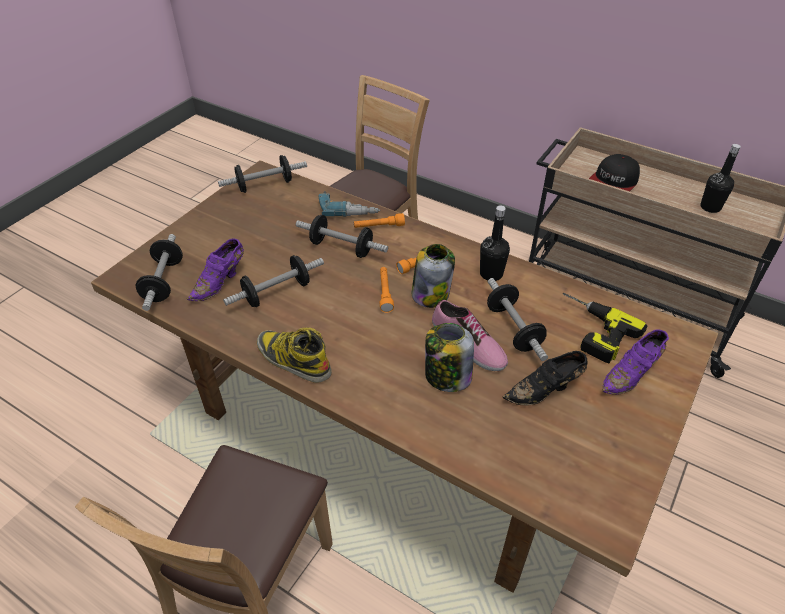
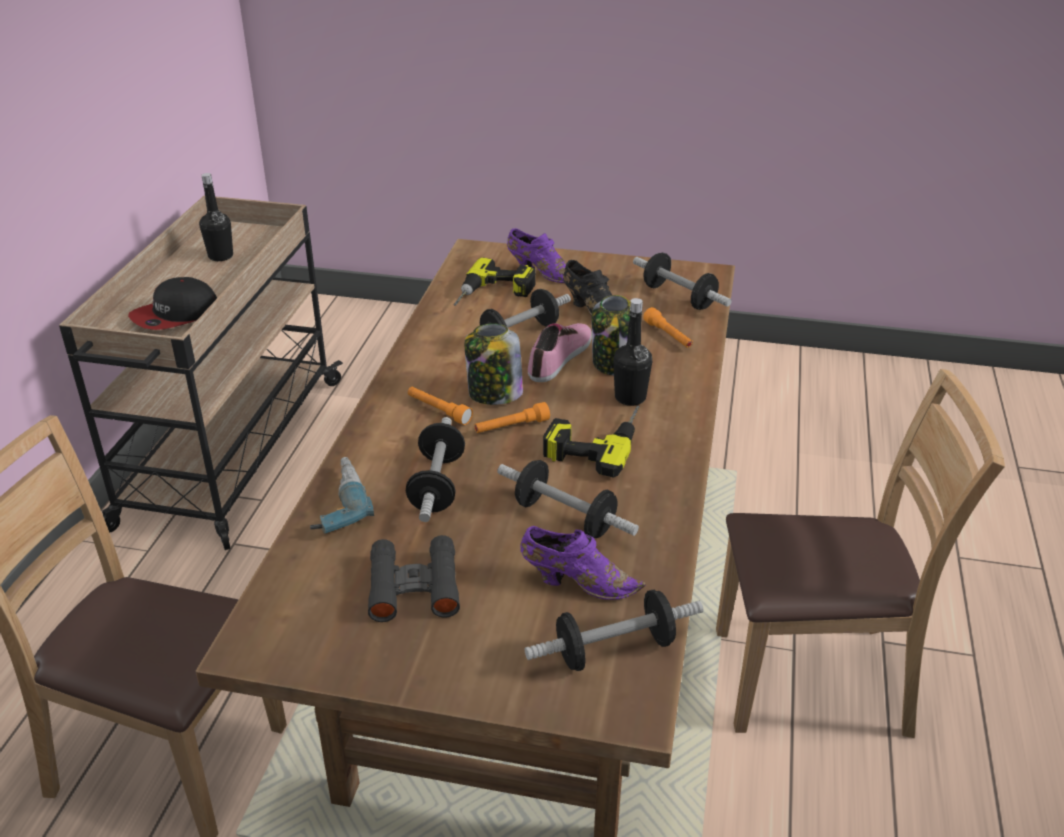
camera: 110 degrees left, 10 degrees down
dumbbell [218,155,307,193] -> dumbbell moved to [633,253,732,310]
boot [257,328,332,383] -> none
orange flashlight [354,213,405,228] -> orange flashlight moved to [643,307,693,348]
black bottle [480,205,510,281] -> black bottle moved to [613,298,652,406]
cap [589,154,640,191] -> cap turned 120 degrees clockwise [128,277,217,330]
none -> black binoculars [368,535,460,622]
none -> power drill [543,405,639,478]

